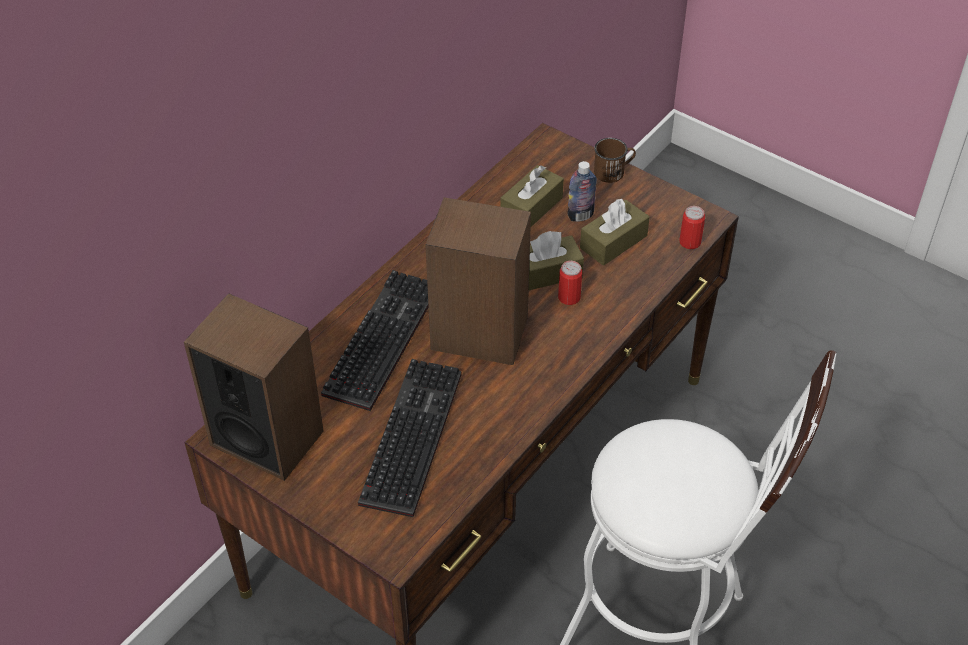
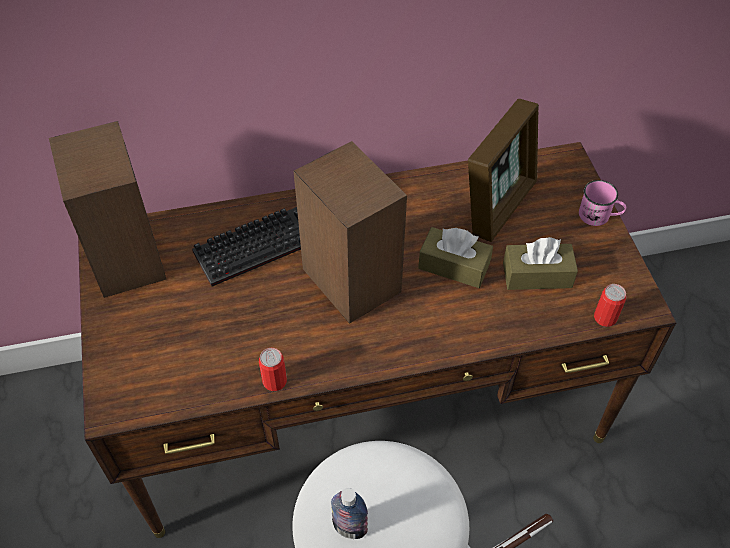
camera: 40 degrees right, 5 degrees up
keyboard [358,359,462,517] -> none
brown tissue box [500,165,564,228] -> picture frame [468,99,539,242]
can [558,261,582,305] -> can moved to [259,348,287,391]
bottle [567,161,597,222] -> bottle moved to [331,488,368,539]
brown mug [594,138,636,183] -> pink mug [579,180,626,226]

